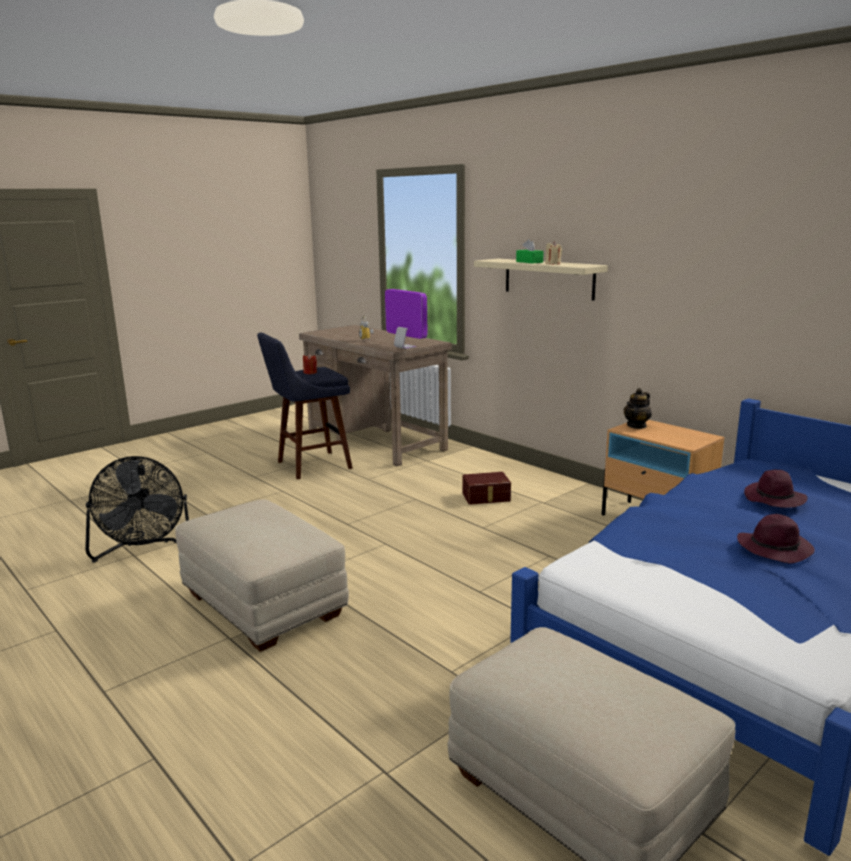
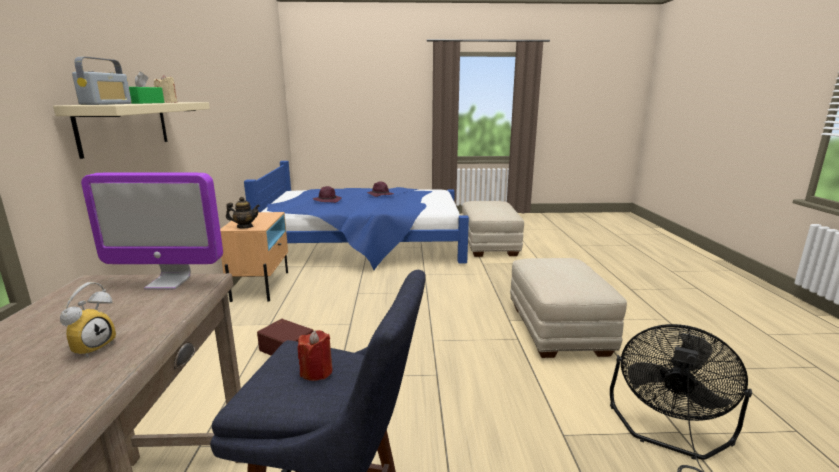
camera: 140 degrees left, 0 degrees up
monitor [385,289,427,349] -> monitor turned 90 degrees counterclockwise [81,173,223,290]
none -> radio [72,57,132,105]

